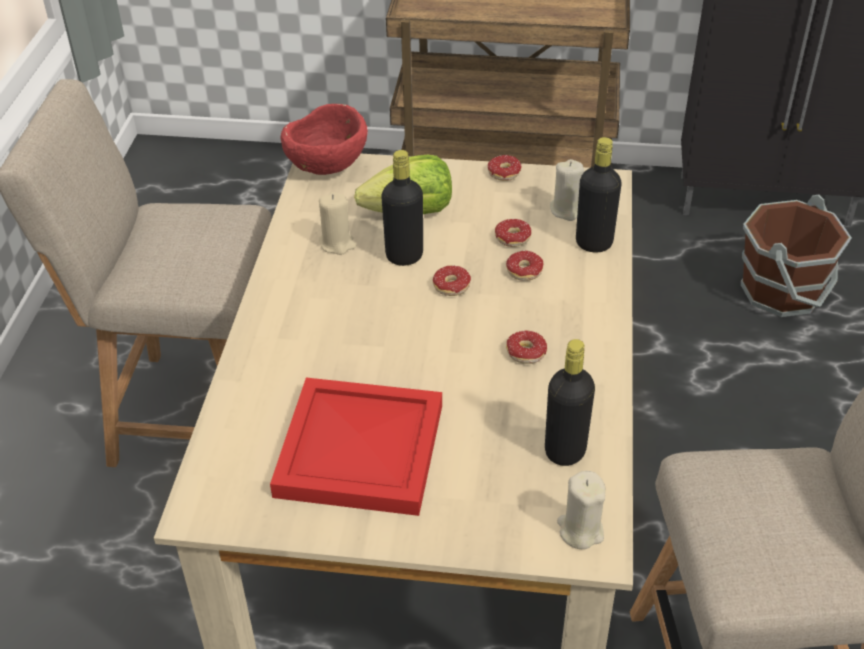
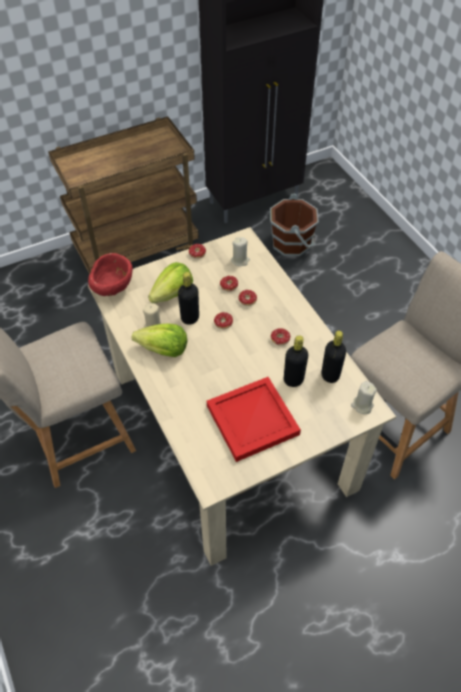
camera: 35 degrees left, 10 degrees up
black bottle [576,137,622,252] -> black bottle moved to [284,335,308,387]
none -> lettuce [132,323,187,357]

